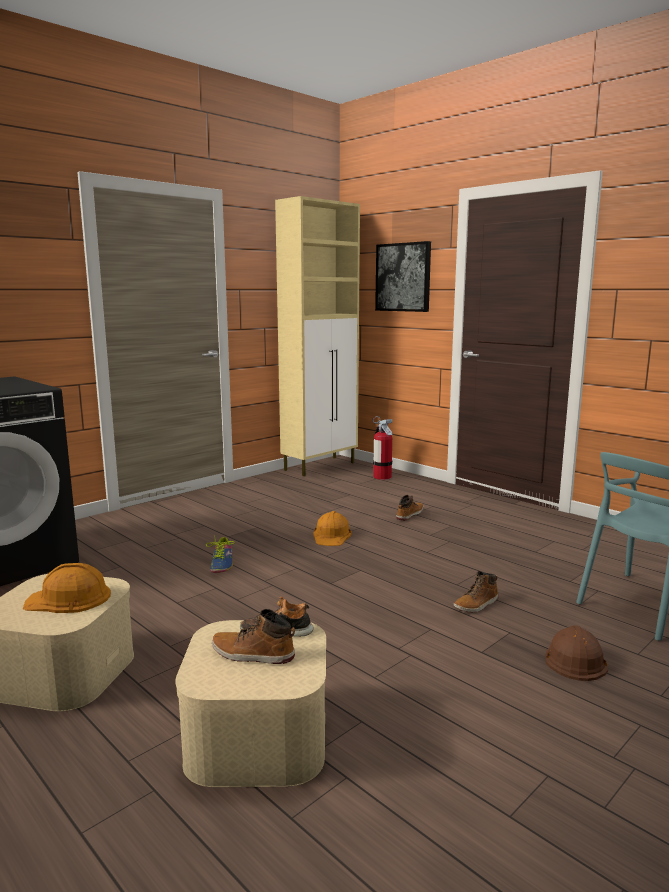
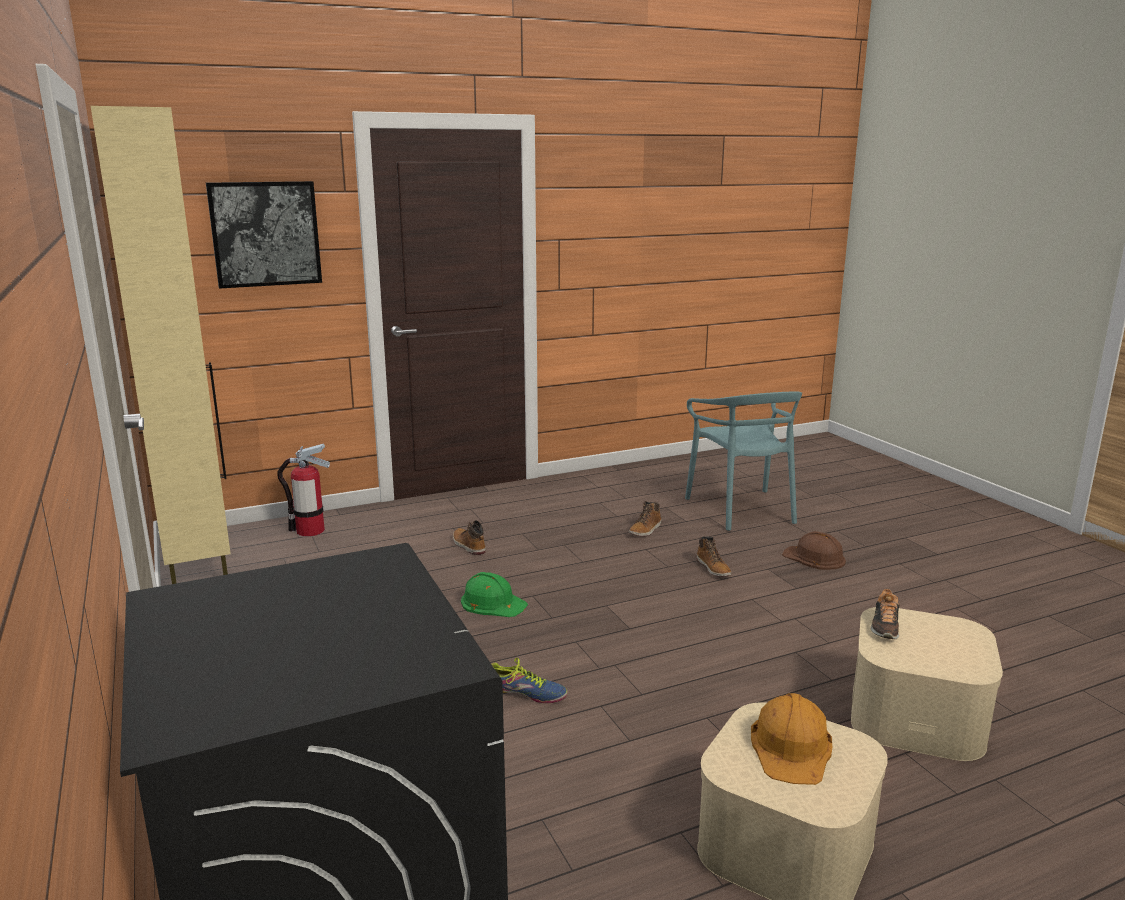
camera: 70 degrees left, 5 degrees up
boot [212,609,295,664] -> boot moved to [629,501,662,537]
orange hard hat [313,511,352,546] -> green hard hat [461,572,528,617]

